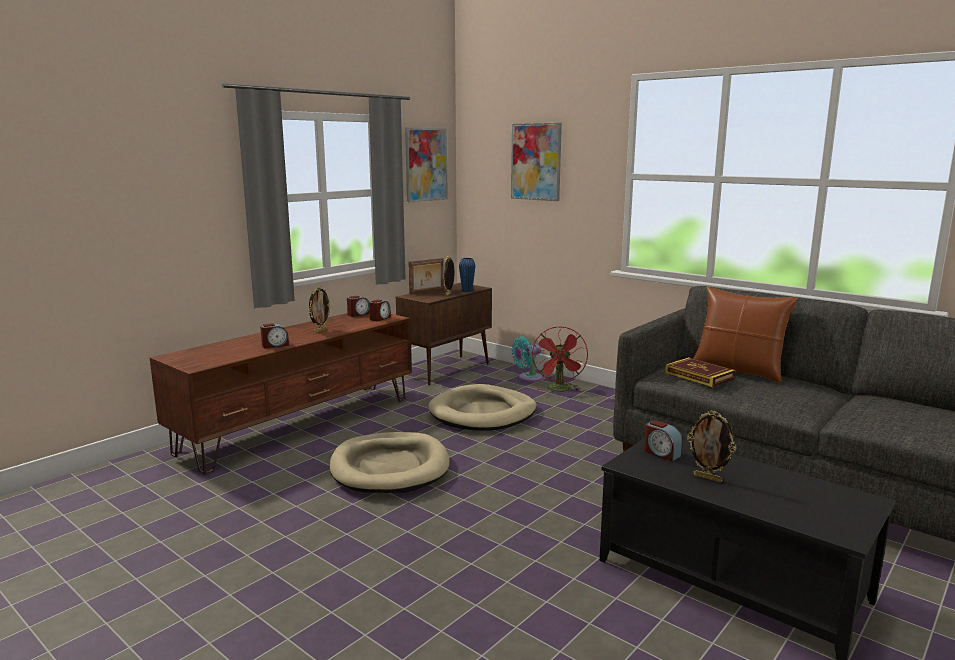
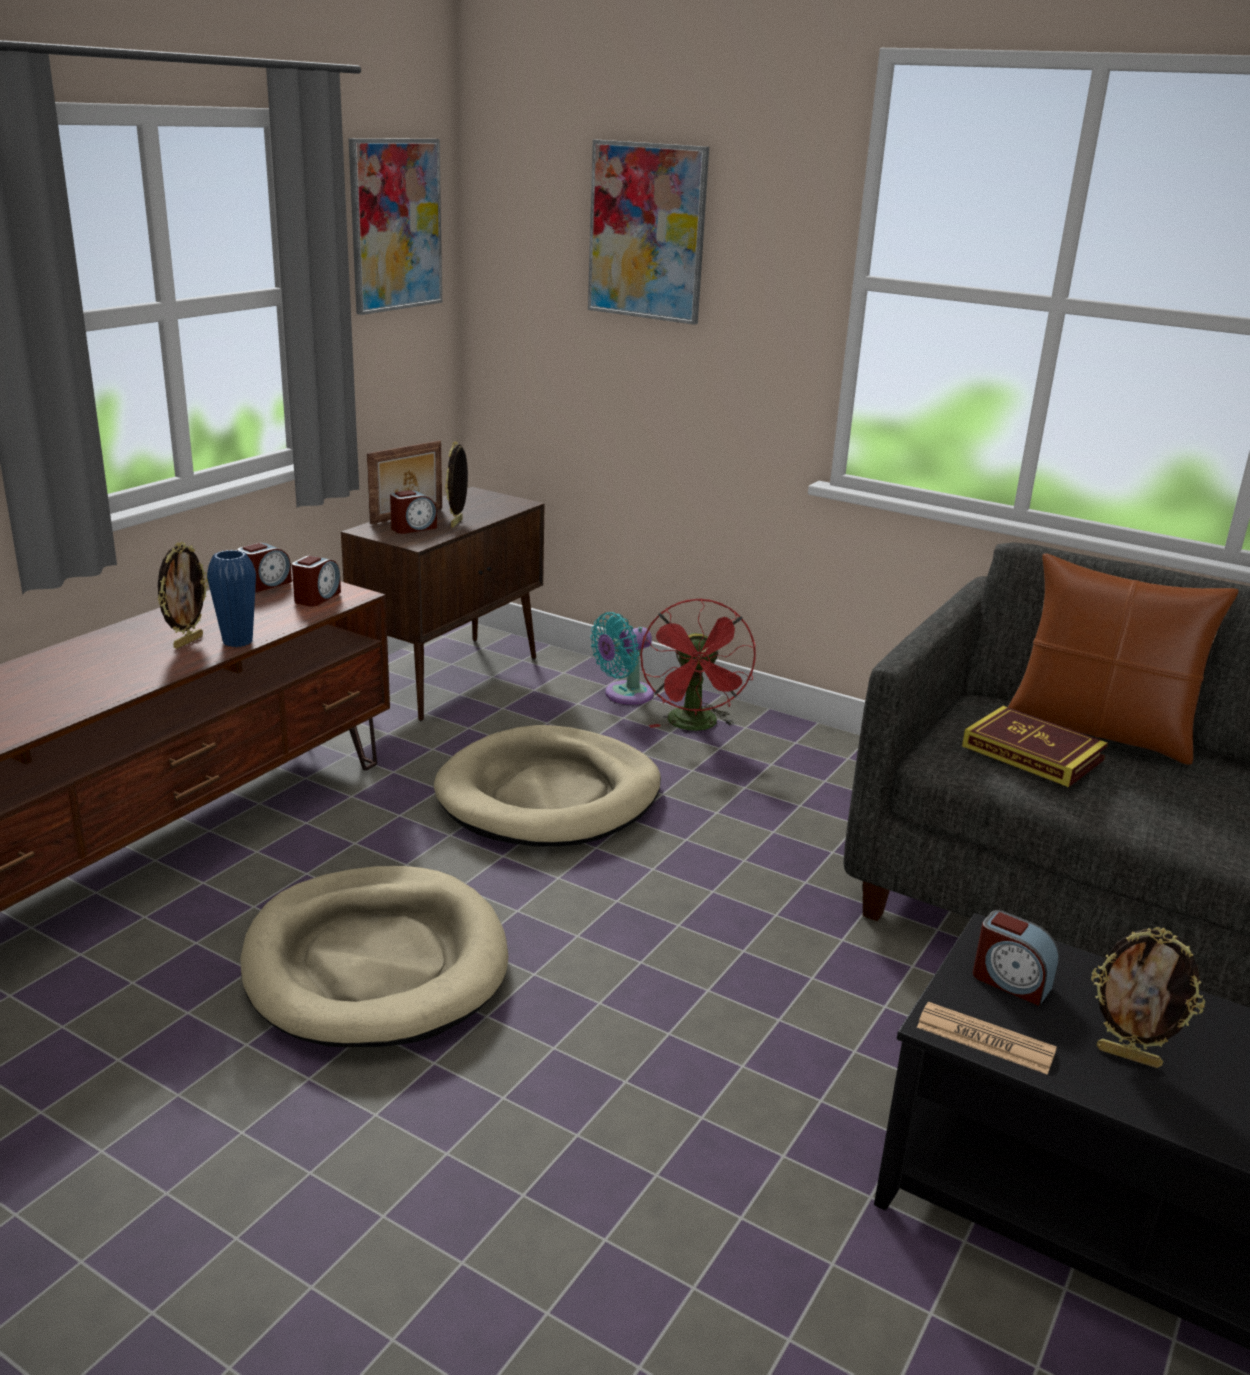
camera: 10 degrees left, 10 degrees up
alarm clock [260,323,289,348] -> alarm clock moved to [390,490,437,534]
blue vase [459,258,475,292] -> blue vase moved to [207,550,256,647]
none -> newspaper [917,1002,1057,1075]

